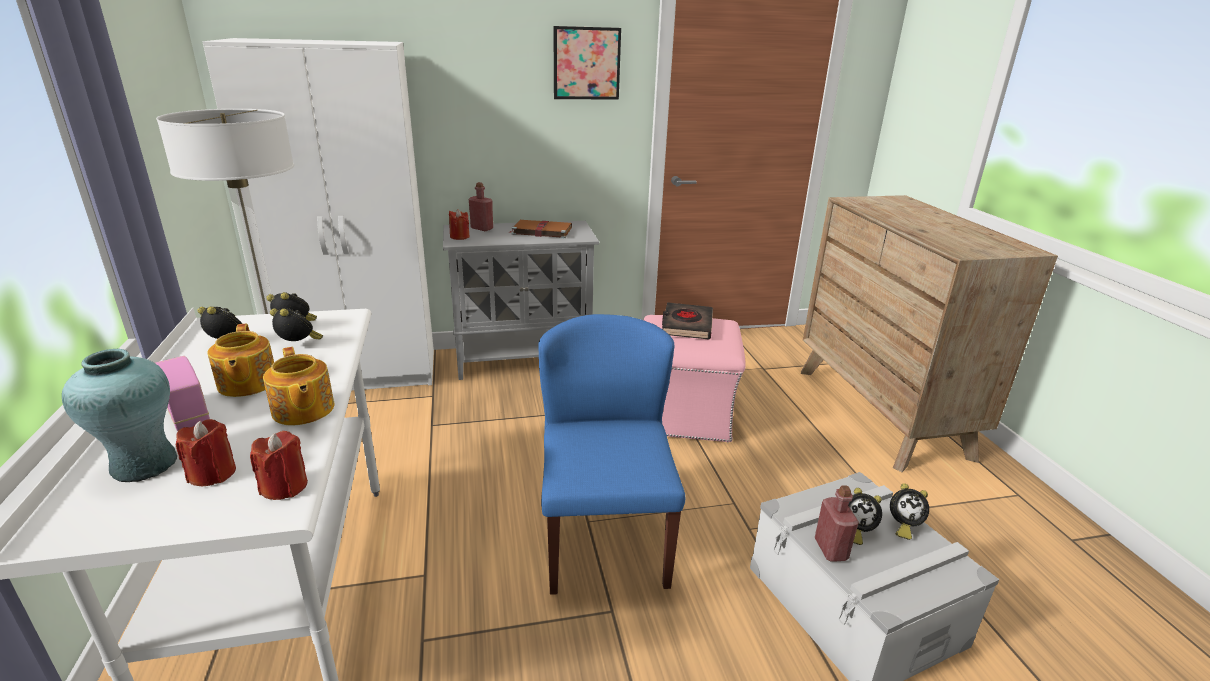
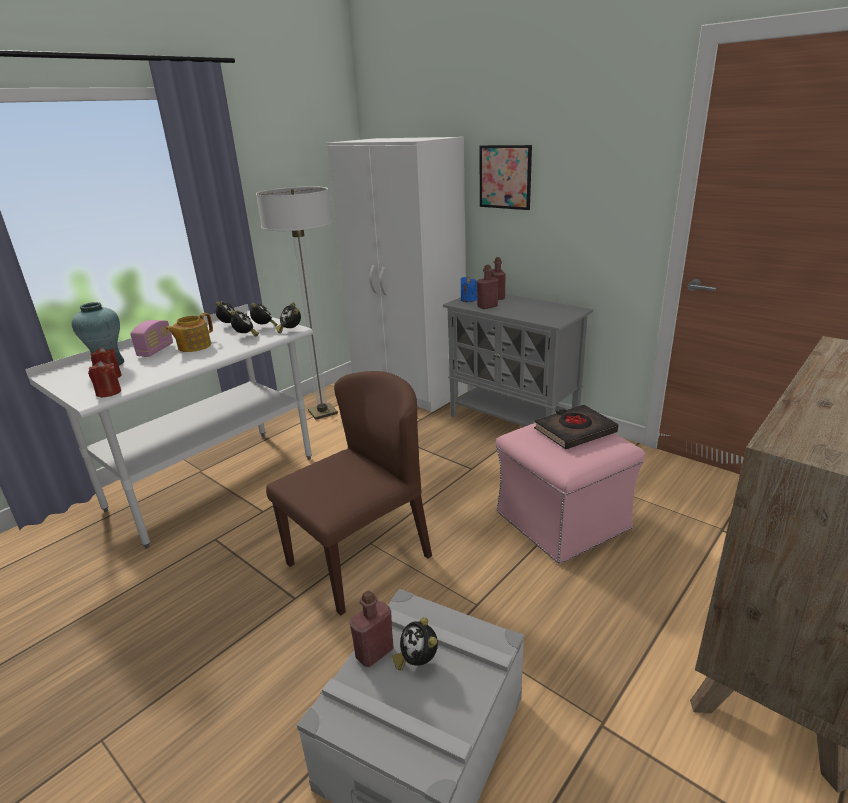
camera: 55 degrees right, 0 degrees up
teapot [263,347,334,426] -> none
red candle [449,209,470,240] -> blue candle [461,277,477,302]
brown book [510,220,572,238] -> none
blue chair [538,314,685,595] -> brown chair [266,371,432,616]
picture [553,26,621,100] -> picture moved to [480,145,532,210]
alarm clock [890,483,929,540] -> alarm clock moved to [276,302,301,333]
none -> red bottle [477,265,499,309]

